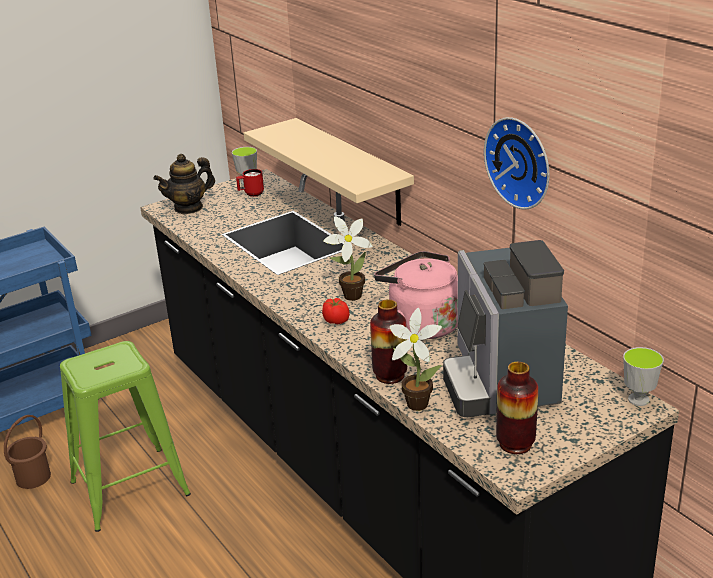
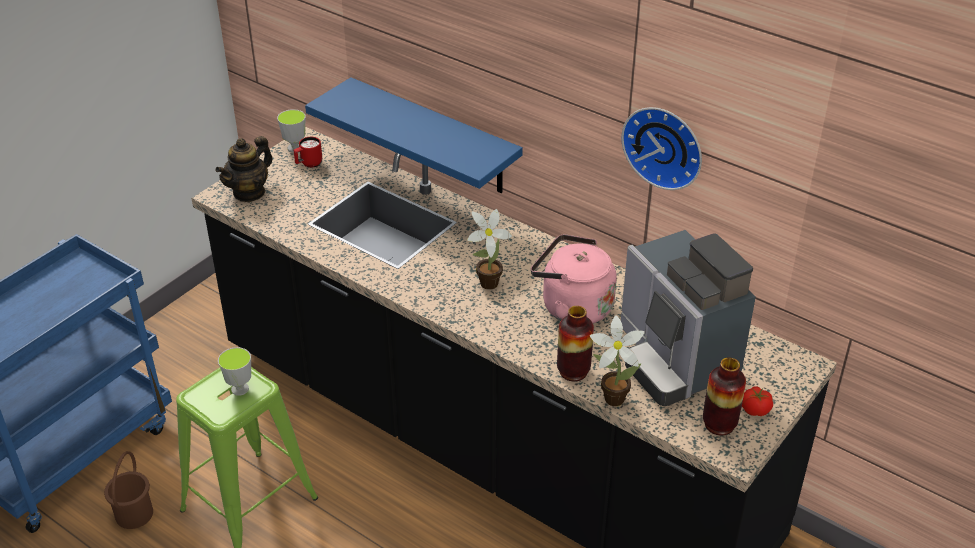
camera: 20 degrees left, 10 degrees up
beige shelf [244,118,414,226] -> blue shelf [305,77,523,193]
tomato [322,298,350,324] -> tomato moved to [742,387,773,416]
cup [623,347,664,406] -> cup moved to [218,347,251,396]

